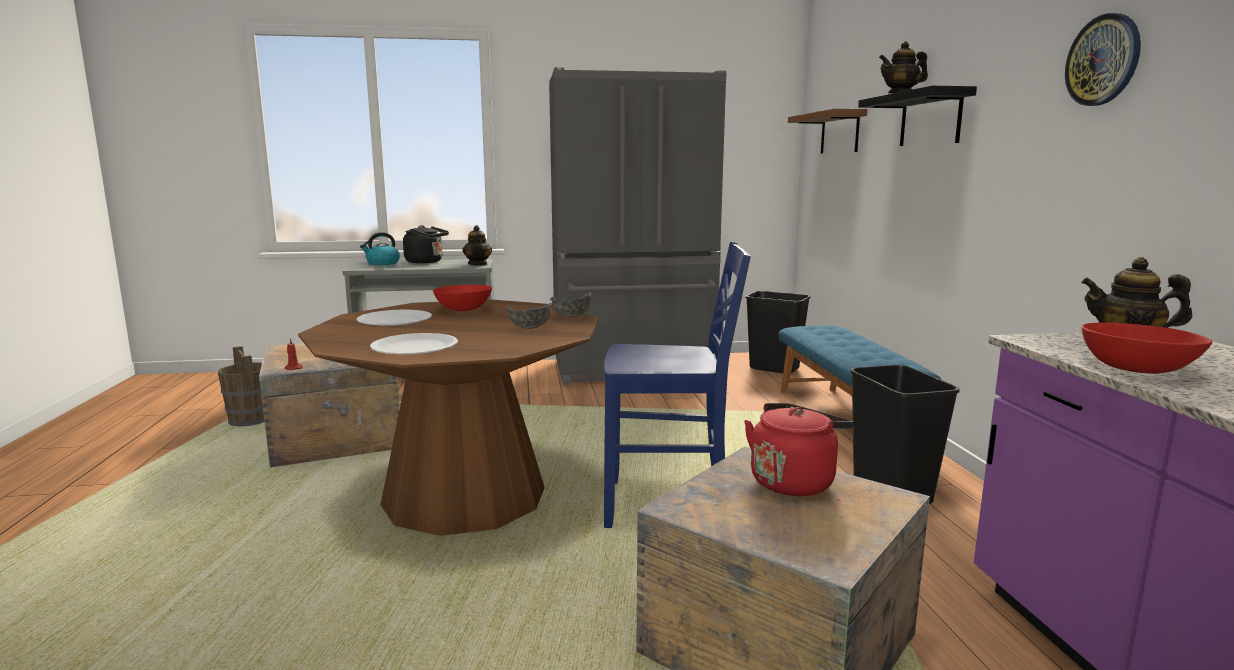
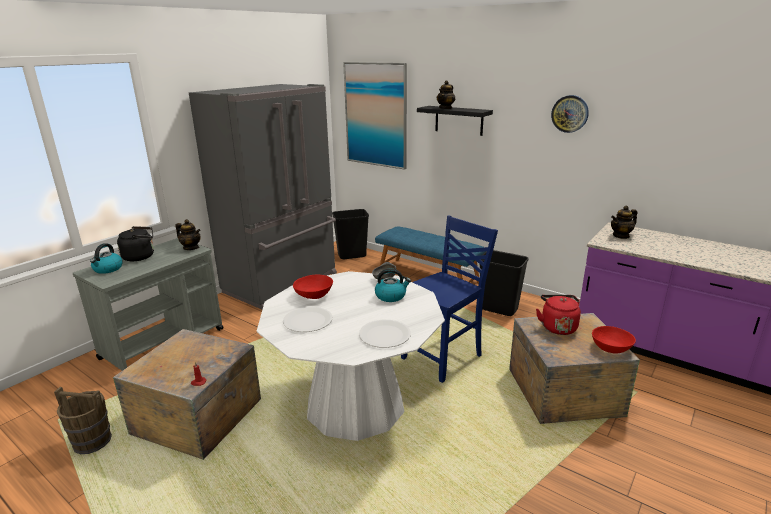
camera: 45 degrees left, 10 degrees up
brown dining table [298,299,599,536] -> white dining table [257,271,445,441]
grey bowl [505,302,552,329] -> kettle [375,269,411,302]
brown shelf [788,109,867,154] -> picture [343,62,407,170]
red bowl [1081,322,1212,374] -> red bowl moved to [592,326,636,353]

